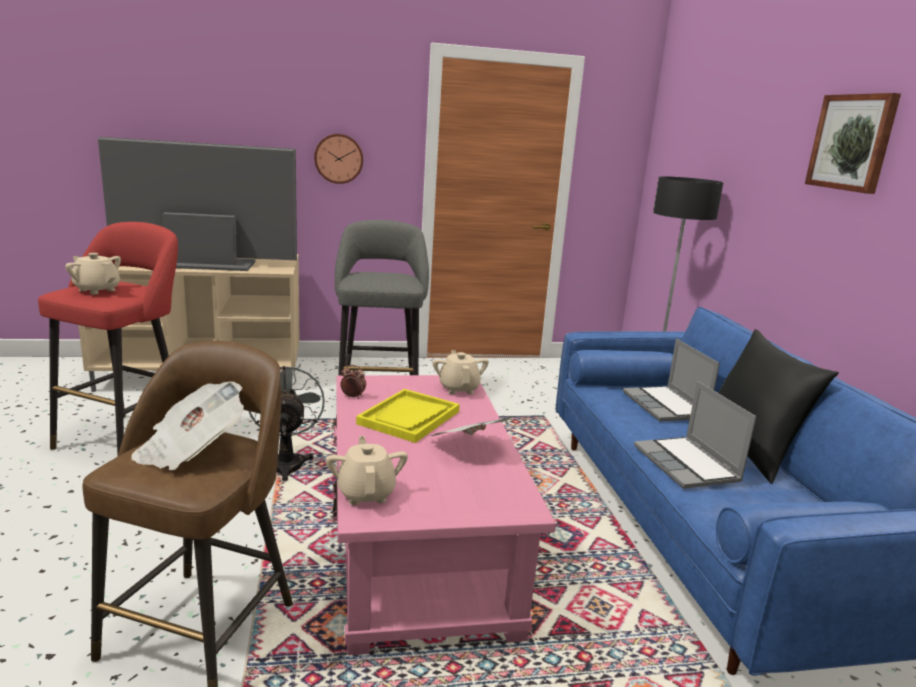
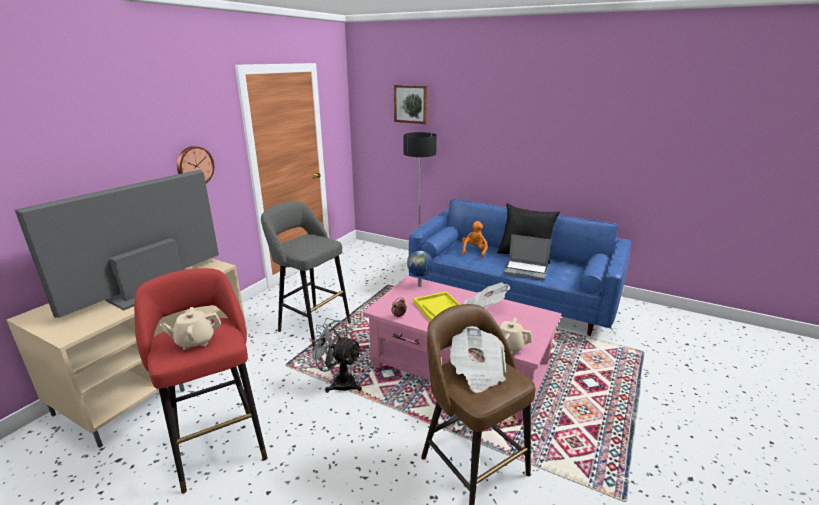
camera: 50 degrees left, 5 degrees up
beige teapot [433,350,489,395] -> globe [407,251,433,287]
laptop [623,339,720,422] -> orange plush toy [462,221,488,258]
picture [805,93,901,194] -> picture moved to [394,85,428,124]

